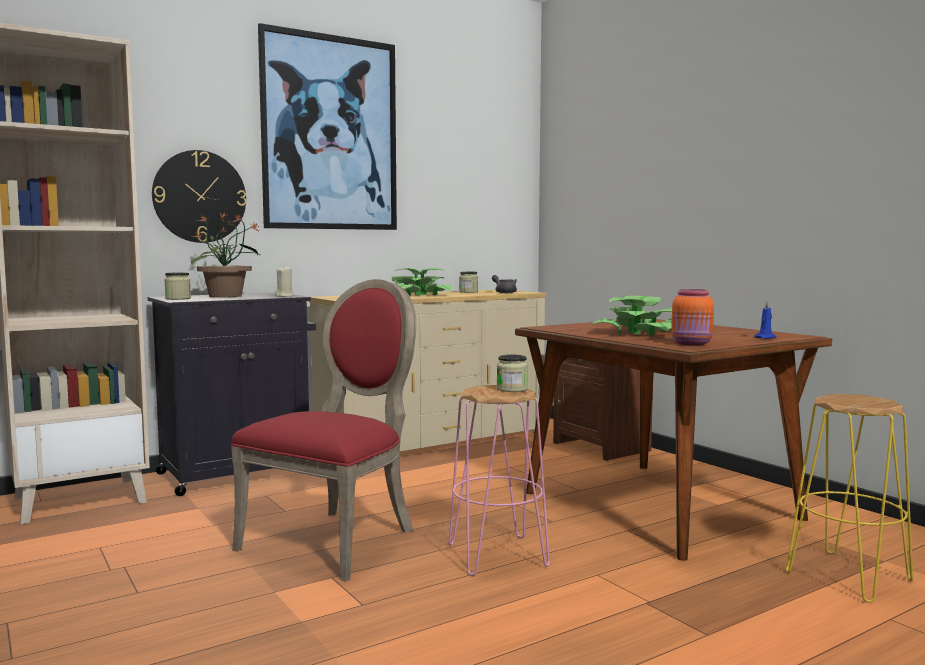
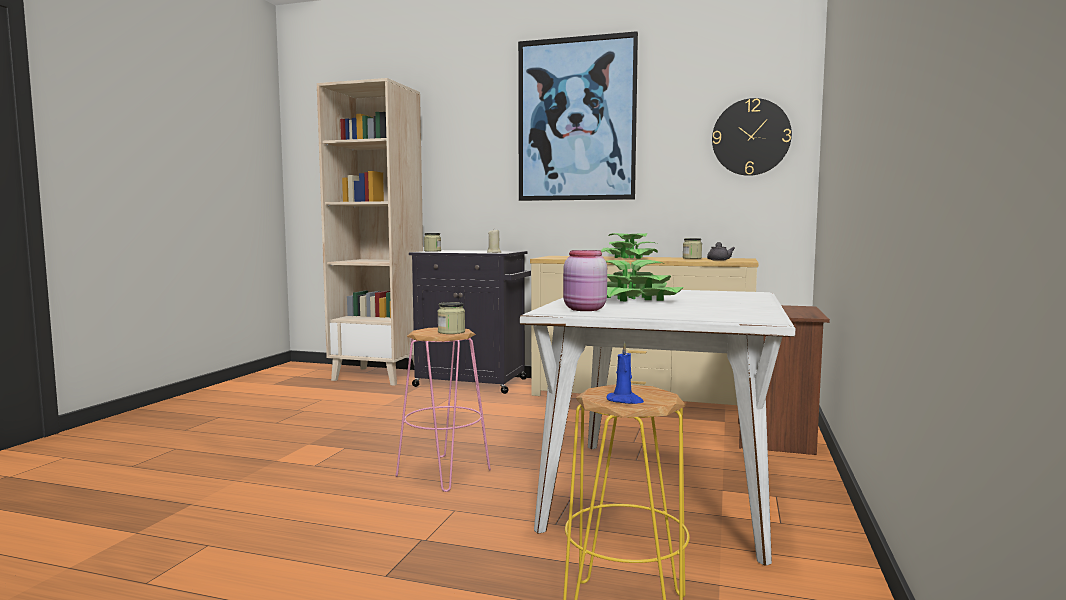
camera: 50 degrees right, 0 degrees up
wall clock [152,150,246,243] -> wall clock moved to [712,98,792,176]
potted plant [191,212,260,298] -> none
red chair [231,279,416,581] -> none
brown dining table [515,319,832,561] -> white dining table [520,290,795,566]
orange jar [671,289,714,346] -> pink jar [563,250,607,311]
blue candle [754,301,776,339] -> blue candle moved to [607,342,644,404]

